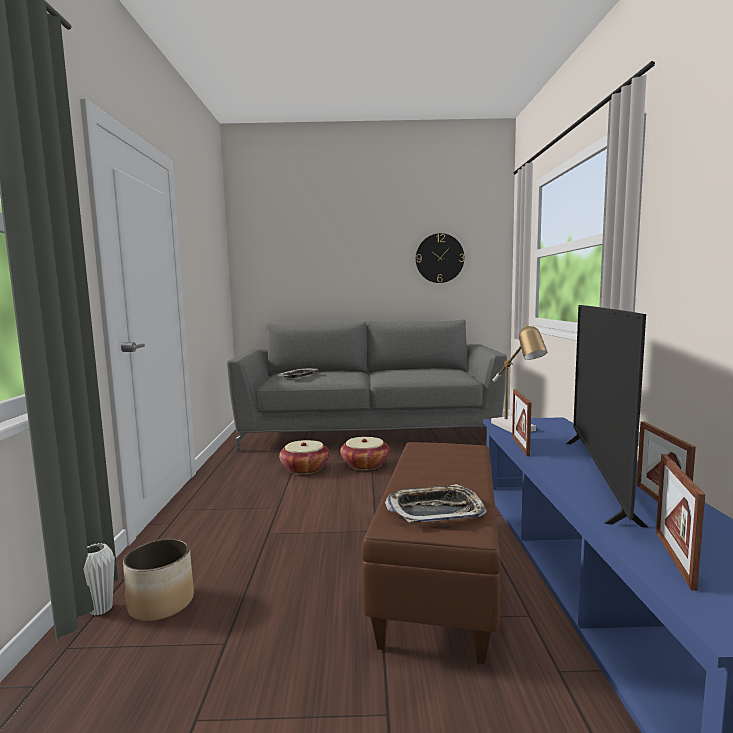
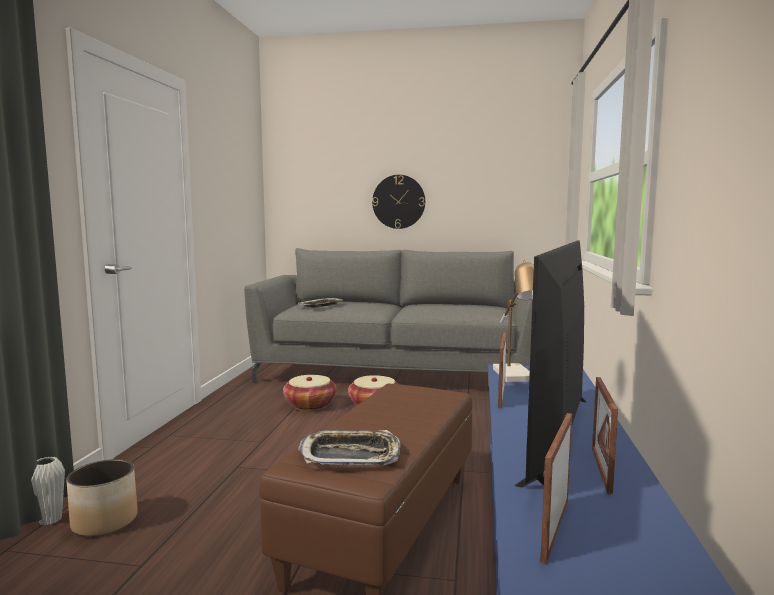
camera: 10 degrees right, 0 degrees up
wall clock [416,233,464,283] -> wall clock moved to [372,175,425,229]

